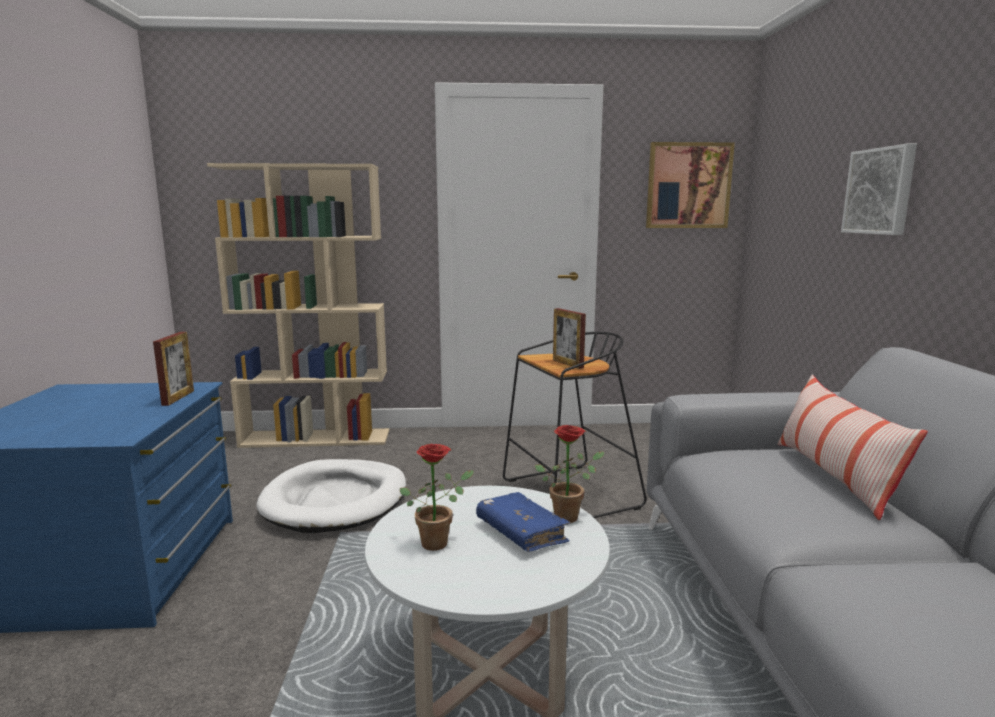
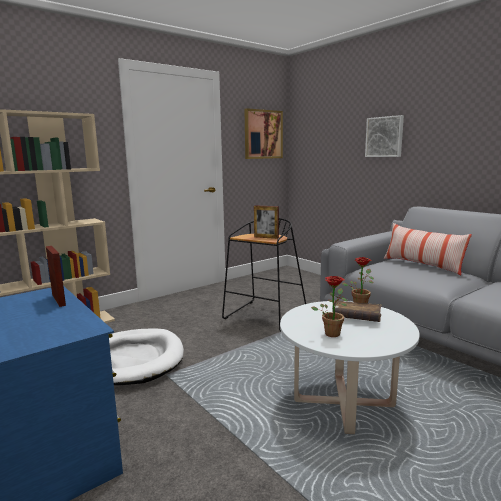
camera: 35 degrees left, 0 degrees up
blue book [476,492,570,552] -> brown book [332,300,382,322]

